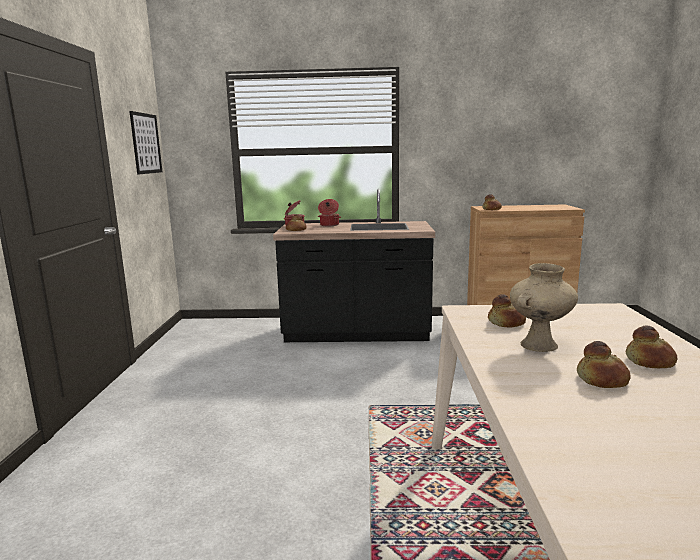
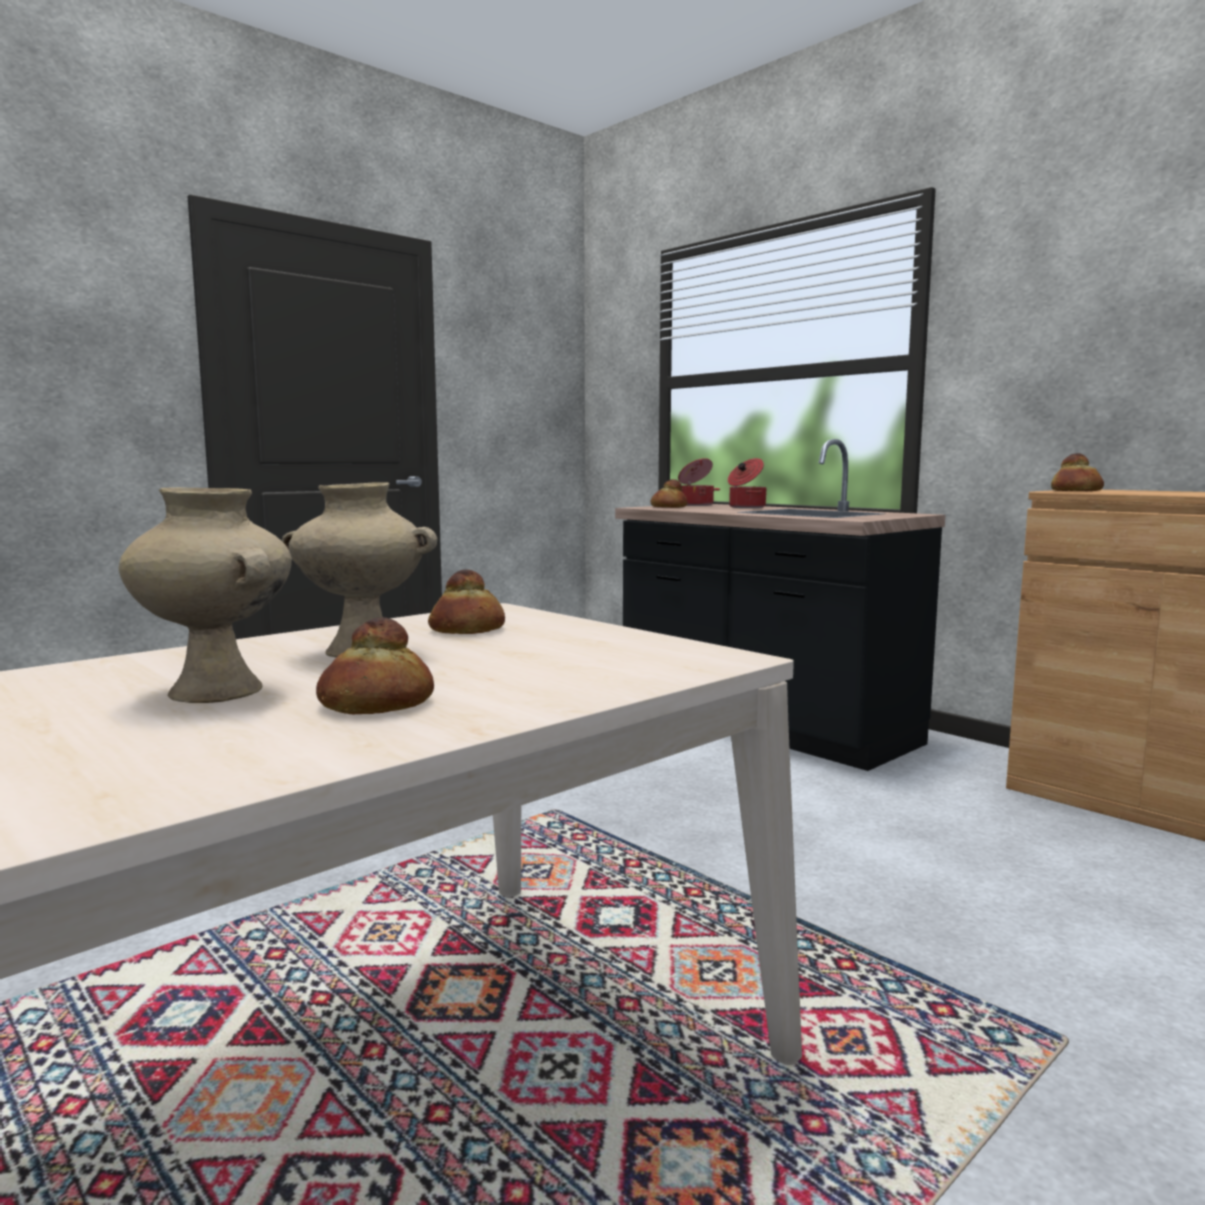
camera: 45 degrees right, 5 degrees down
picture [129,111,162,175] -> none
bread [577,341,631,388] -> beige vase [118,487,292,703]

